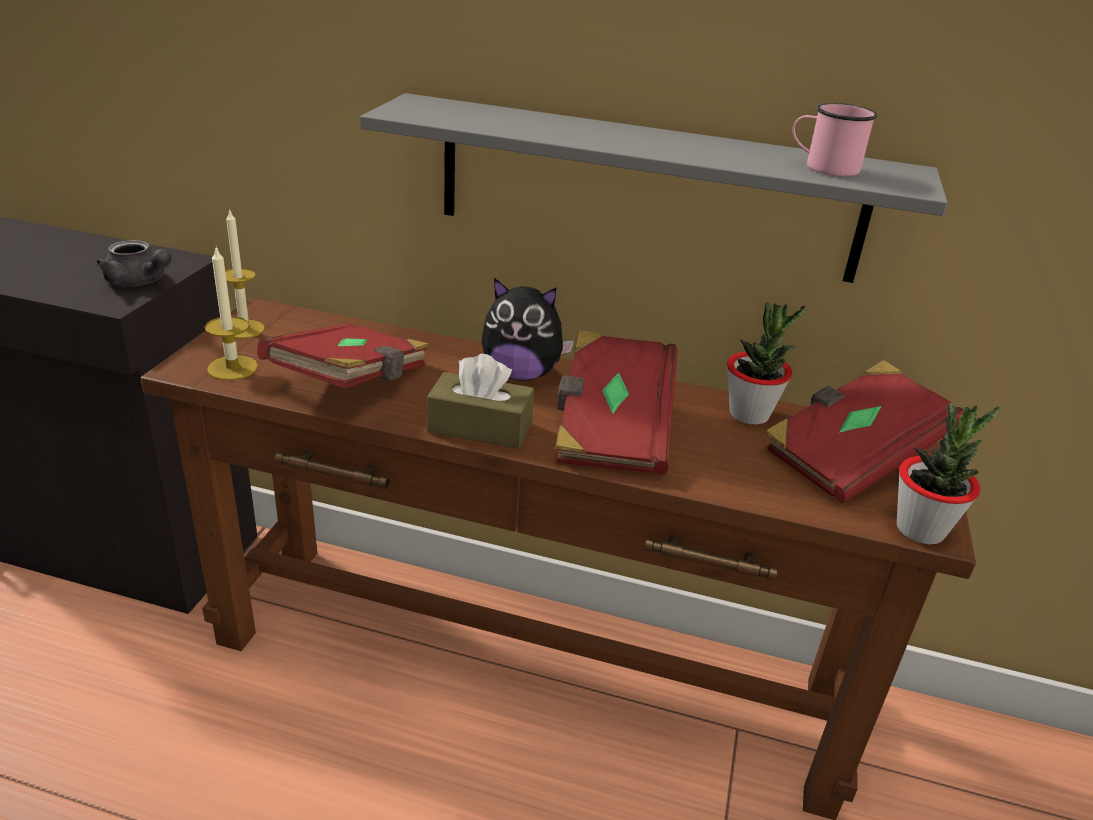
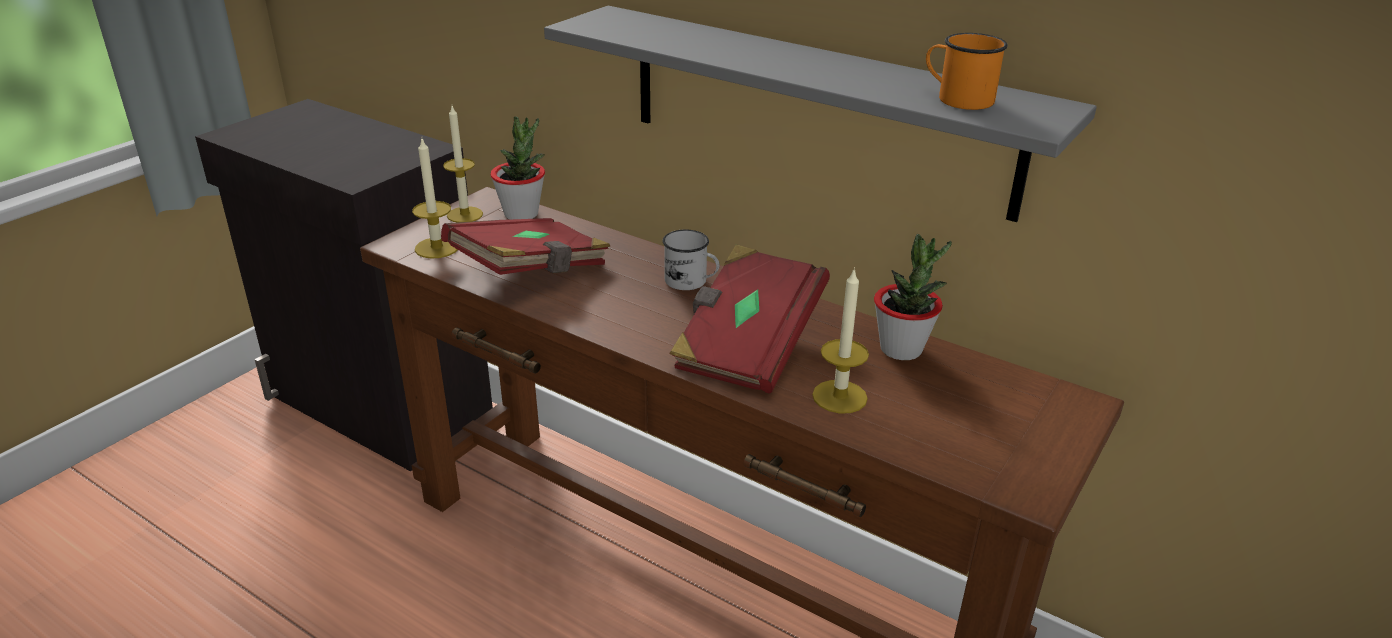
camera: 20 degrees right, 0 degrees up
grey teapot [96,240,171,287] -> none
brown tissue box [427,354,534,449] -> none
plush toy [482,278,574,381] -> white mug [663,230,720,290]
red book [764,360,964,504] -> none
pink mug [792,103,877,177] -> orange mug [926,33,1008,110]
potted plant [897,403,1000,544] -> potted plant moved to [490,116,545,219]
none -> candle [812,268,869,414]

